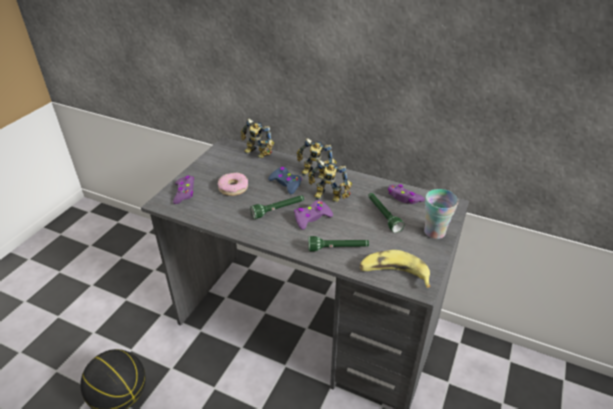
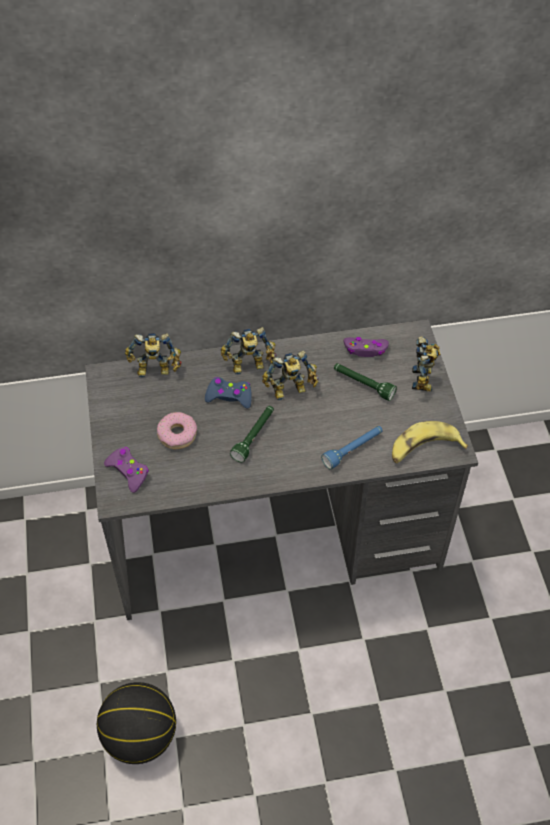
camera: 35 degrees left, 15 degrees up
purple game controller [294,200,333,230] -> none
green flashlight [308,236,369,251] -> blue flashlight [321,426,383,469]
cup [424,189,458,239] -> toy robot [412,337,440,392]

